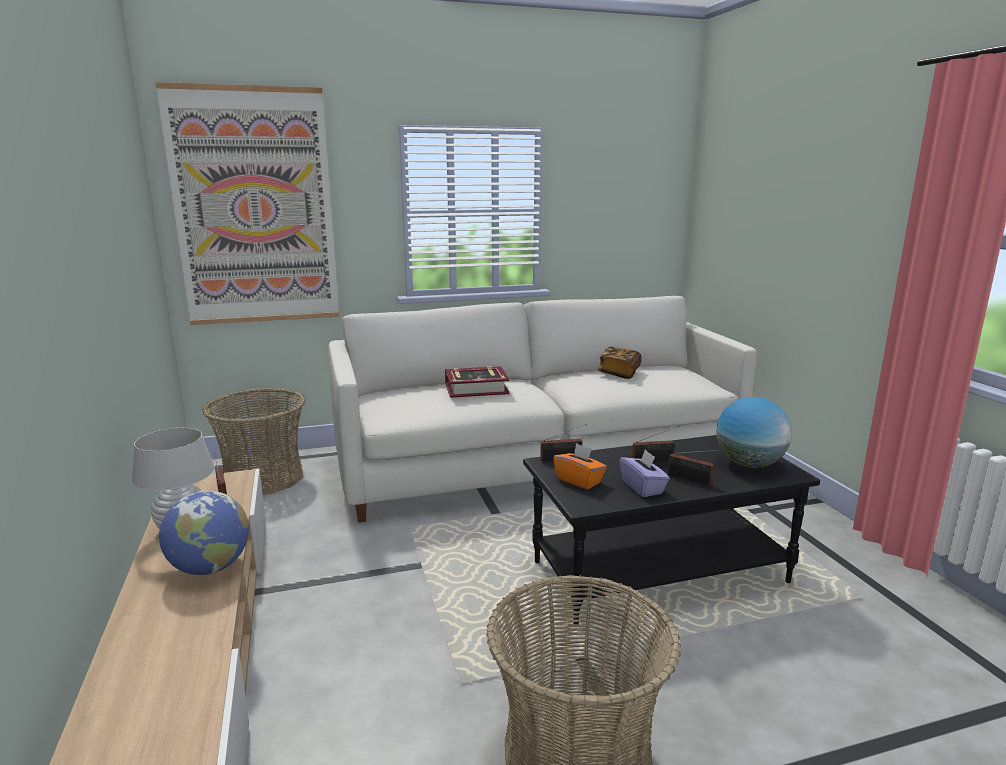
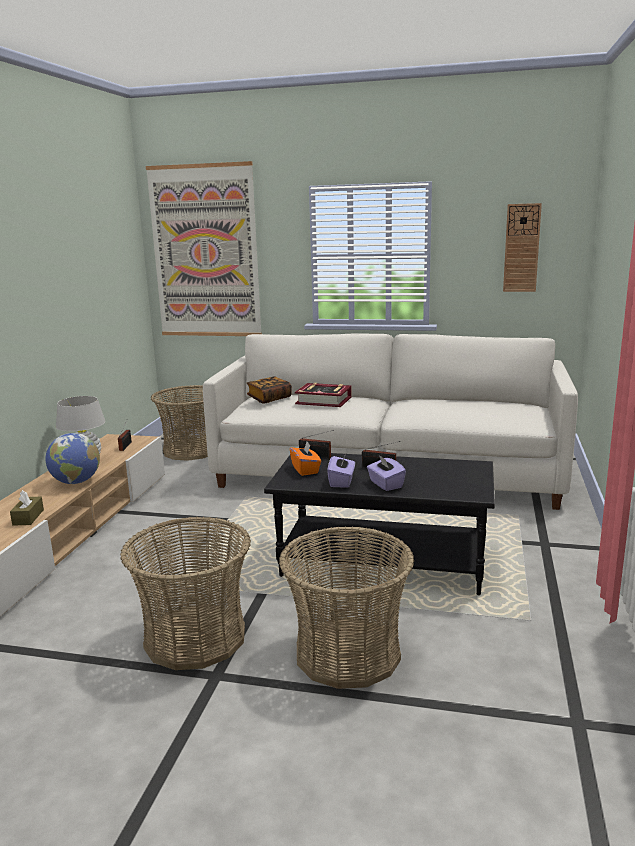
camera: 30 degrees right, 0 degrees up
book [598,347,642,379] -> book moved to [247,376,292,404]
radio [667,450,720,487] -> purple tissue box [367,455,406,491]
globe [716,397,792,468] -> none
none -> brown tissue box [10,490,44,526]
none -> basket [279,526,414,689]
none -> wall clock [503,203,542,292]

